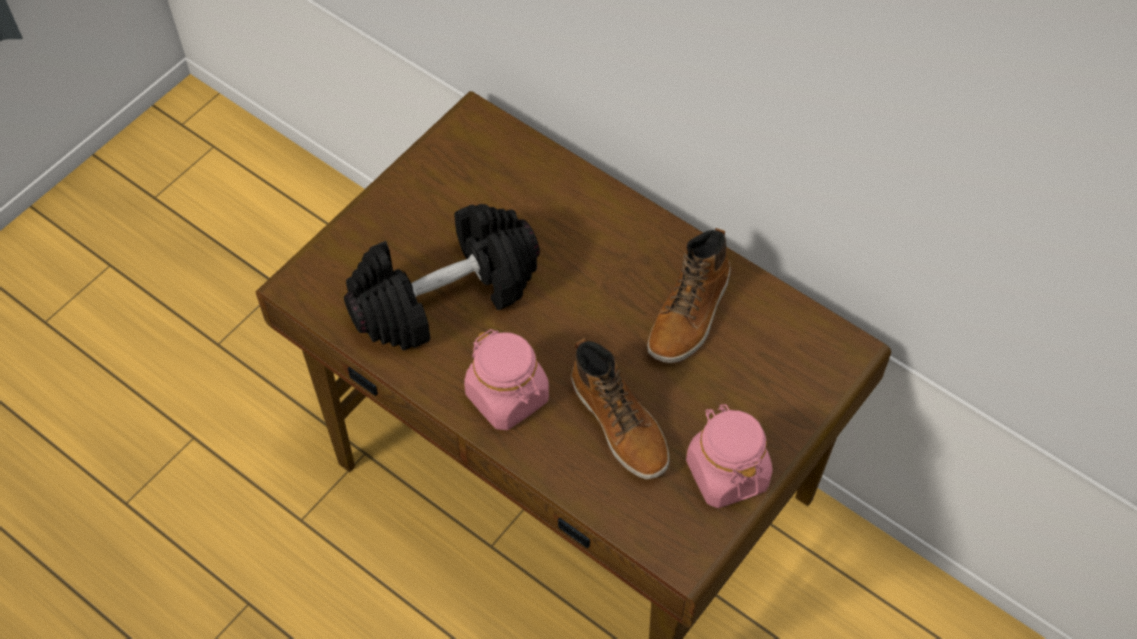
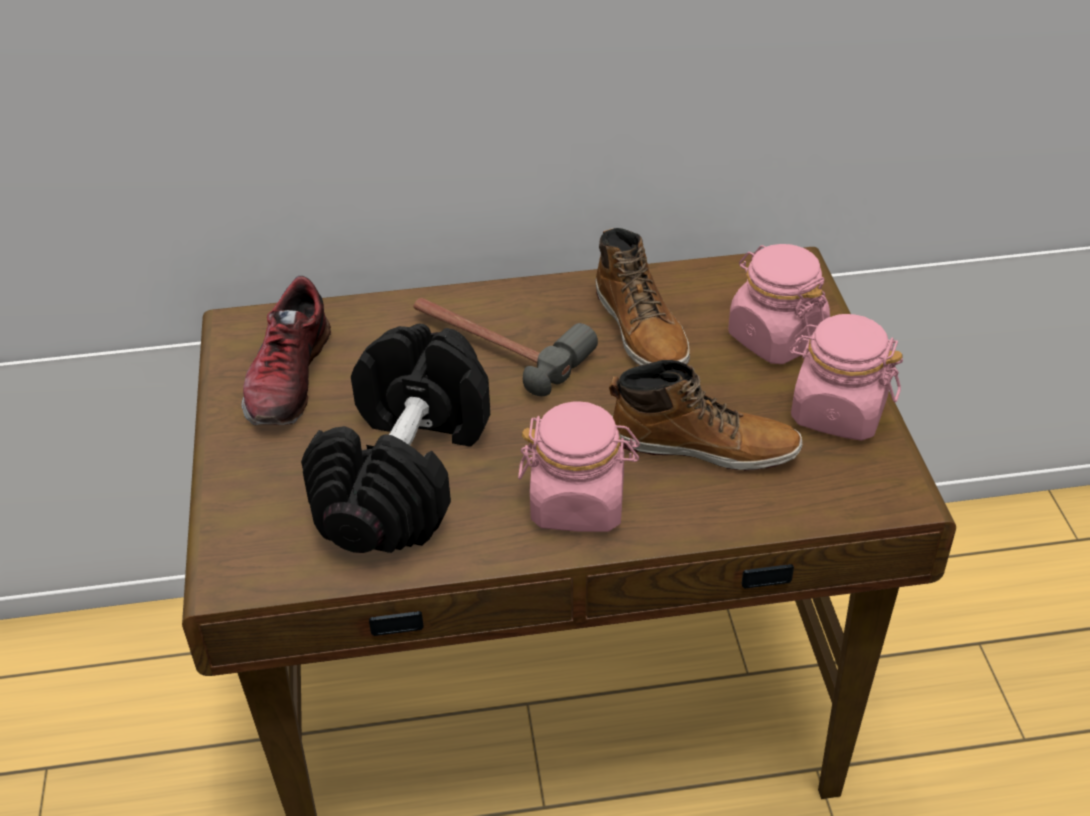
camera: 45 degrees left, 15 degrees down
none -> shoe [242,276,331,425]
none -> hammer [414,298,598,396]
none -> pink jar [728,244,830,364]

